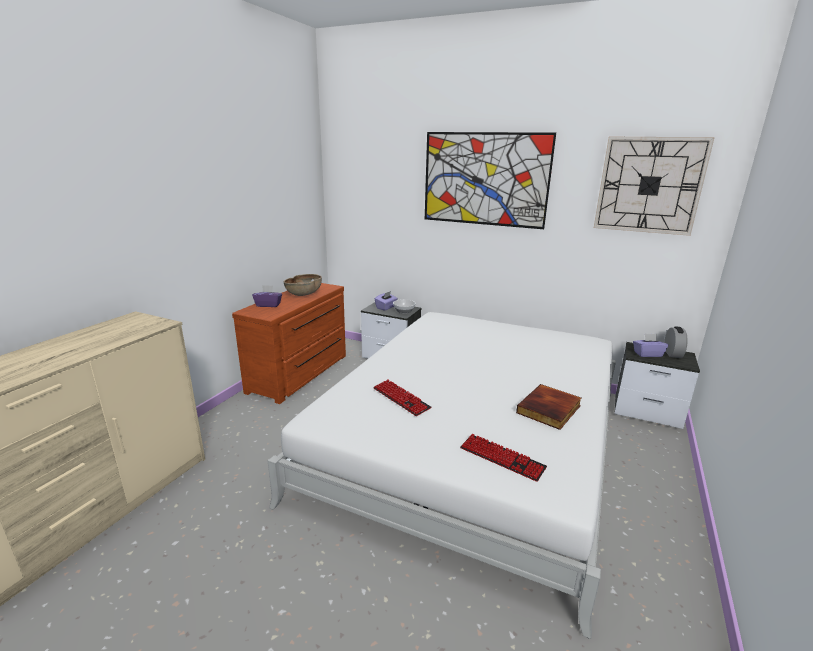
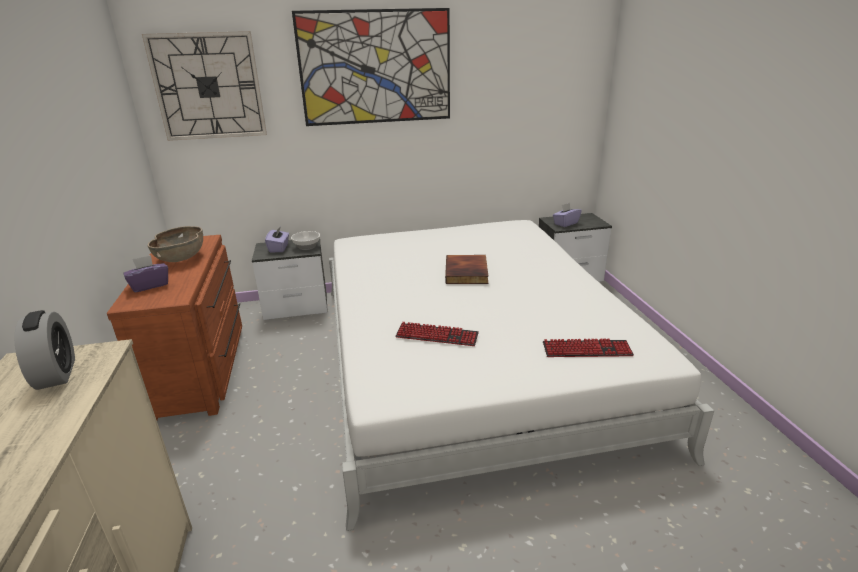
camera: 35 degrees left, 5 degrees up
book [516,384,582,430] -> book moved to [445,255,489,284]
wall clock [594,137,715,236] -> wall clock moved to [142,31,267,141]
alarm clock [664,326,688,358] -> alarm clock moved to [15,310,75,390]

